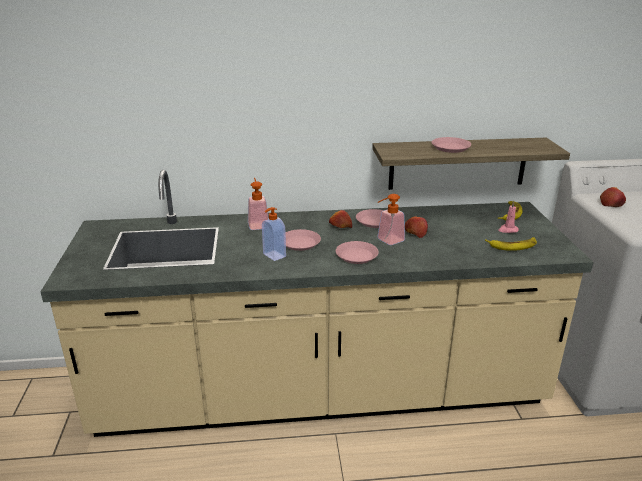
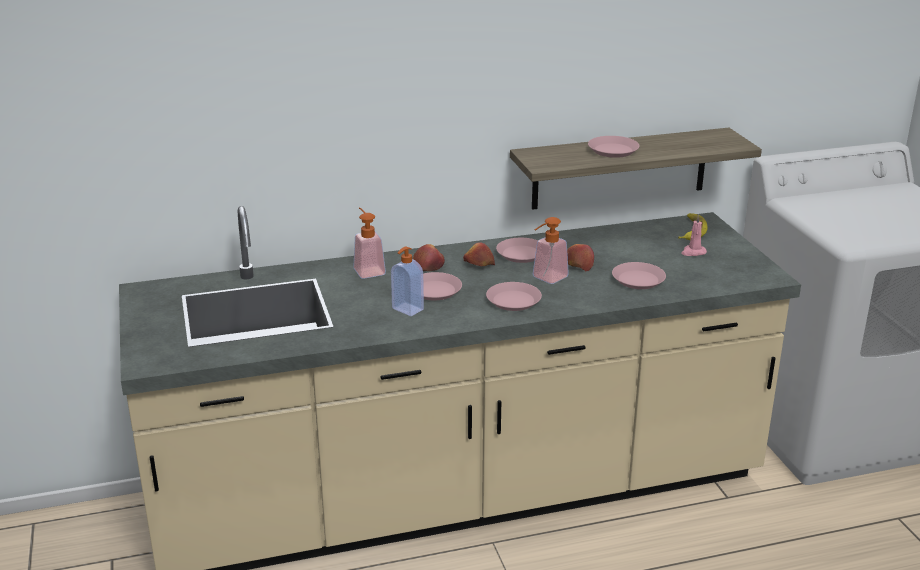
camera: 10 degrees left, 0 degrees up
banana [485,237,537,251] -> none
apple [600,187,626,207] -> apple moved to [413,244,445,271]
none -> pink plate [612,262,666,289]

